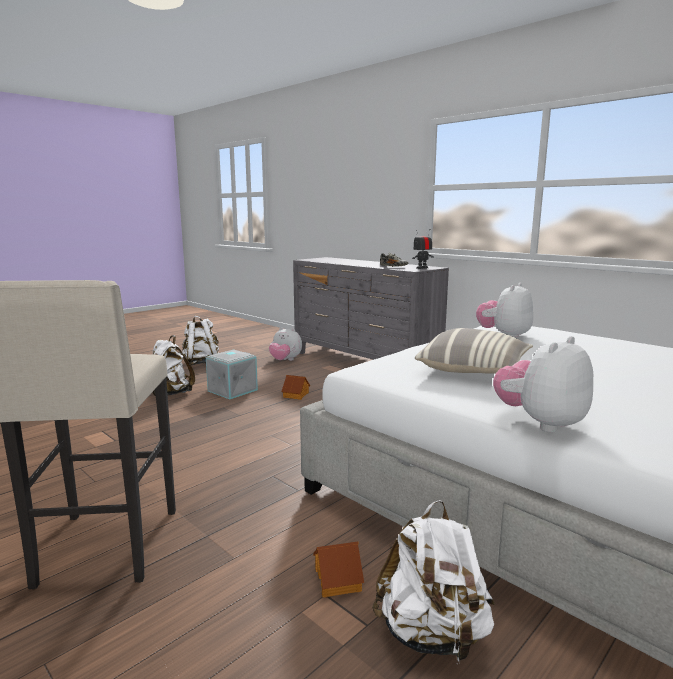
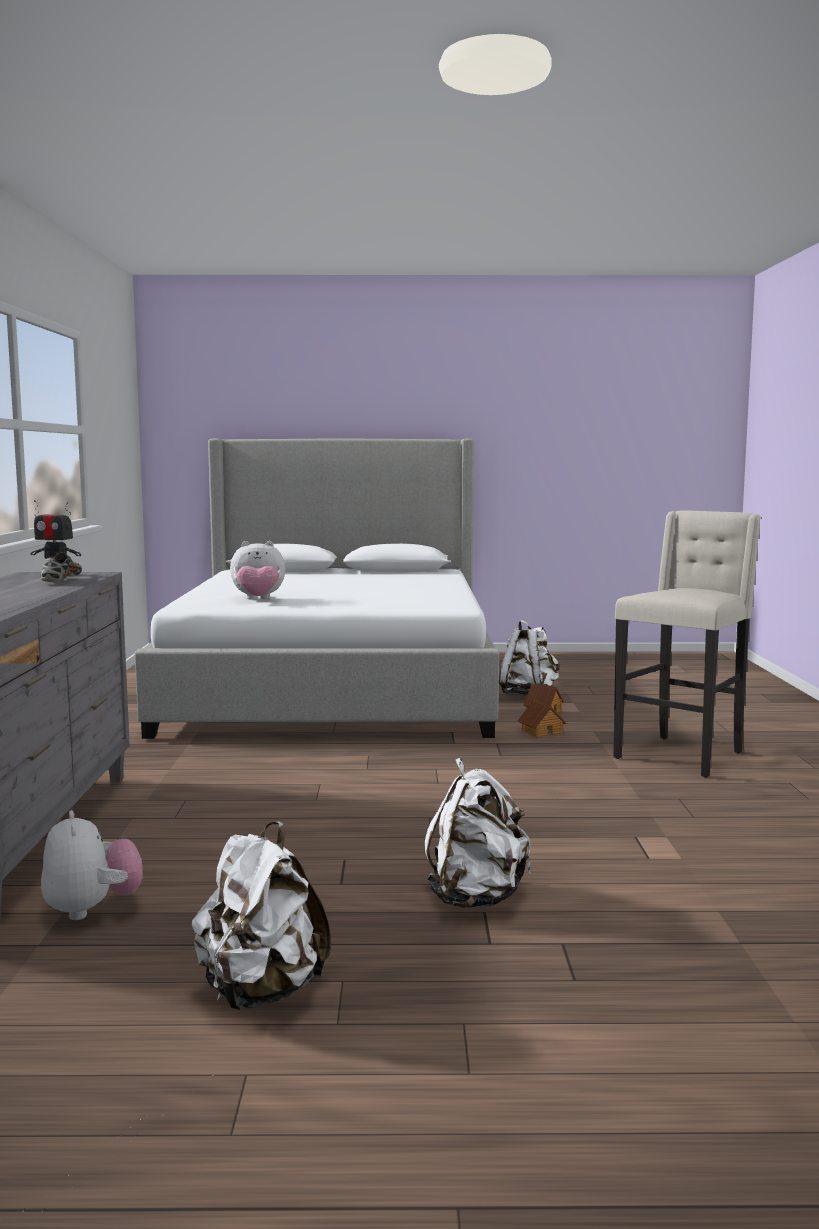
camera: 135 degrees left, 5 degrees down
grey storage box [206,349,258,399] -> none
toy house [281,375,310,400] -> toy house moved to [518,700,566,737]
pillow [415,328,533,374] -> none
plush toy [493,336,593,433] -> none

